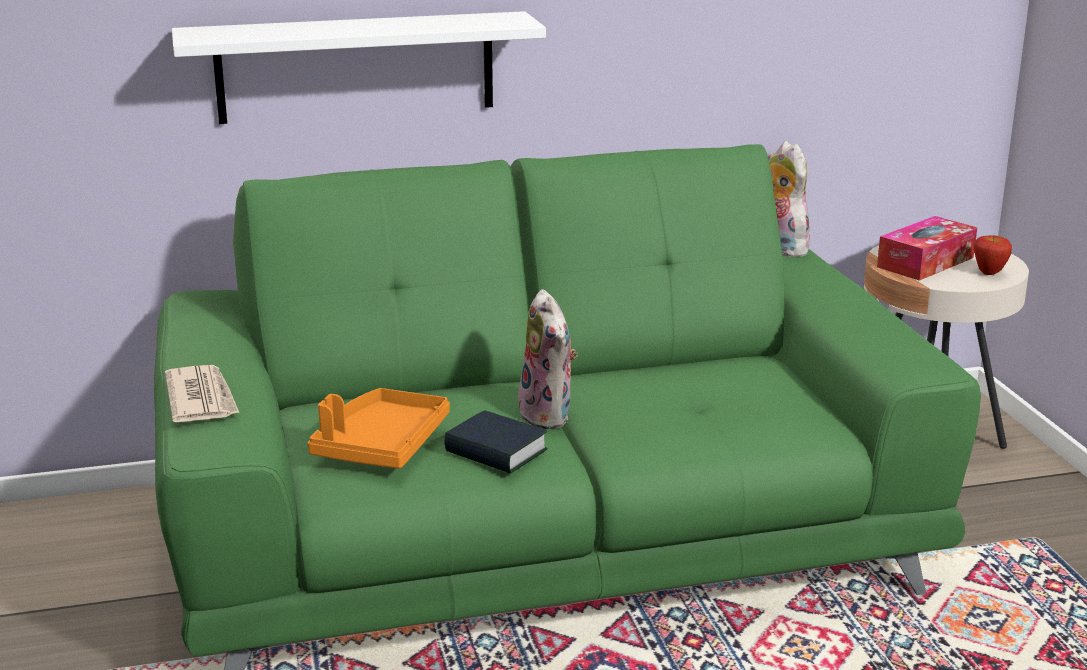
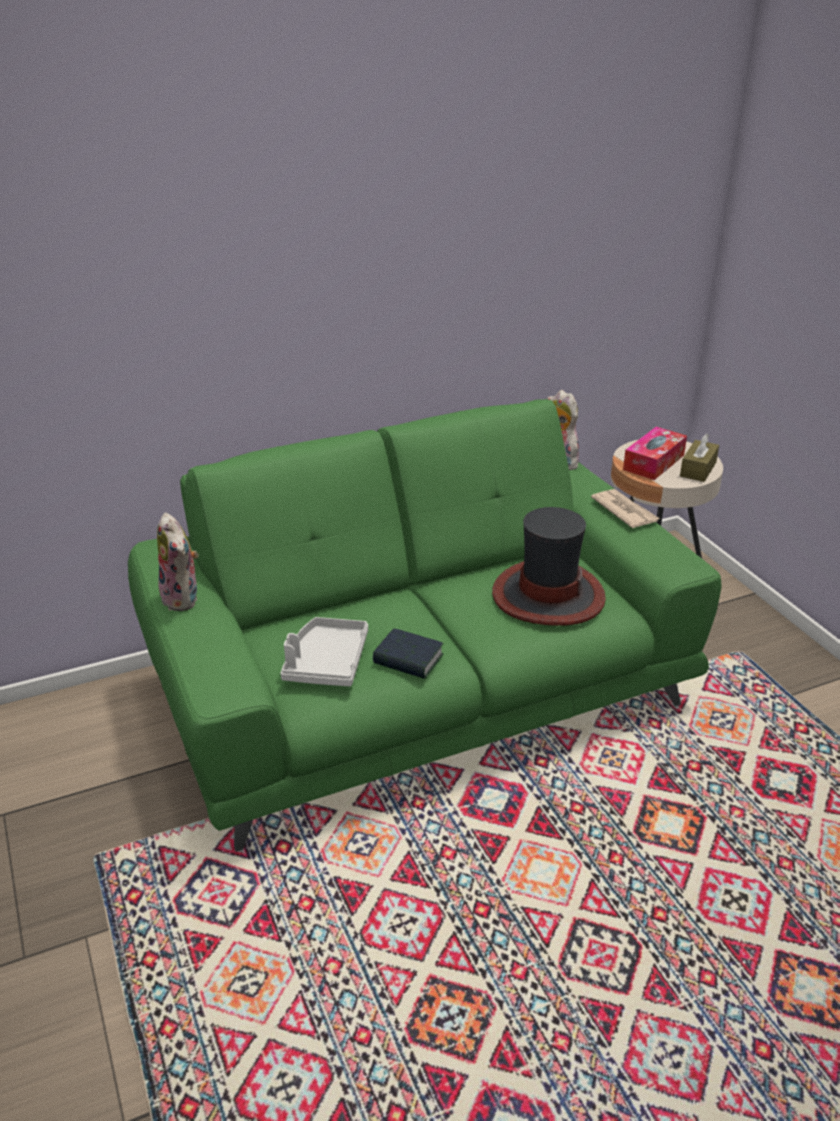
camera: 10 degrees left, 10 degrees up
newspaper [165,365,239,422] -> newspaper moved to [591,489,660,528]
white shelf [172,11,546,124] -> none
orange tray [308,388,450,469] -> grey tray [281,617,368,686]
plush toy [518,289,578,429] -> plush toy moved to [157,513,199,611]
apple [974,235,1012,275] -> brown tissue box [680,433,719,482]
none -> hat [492,507,606,626]

